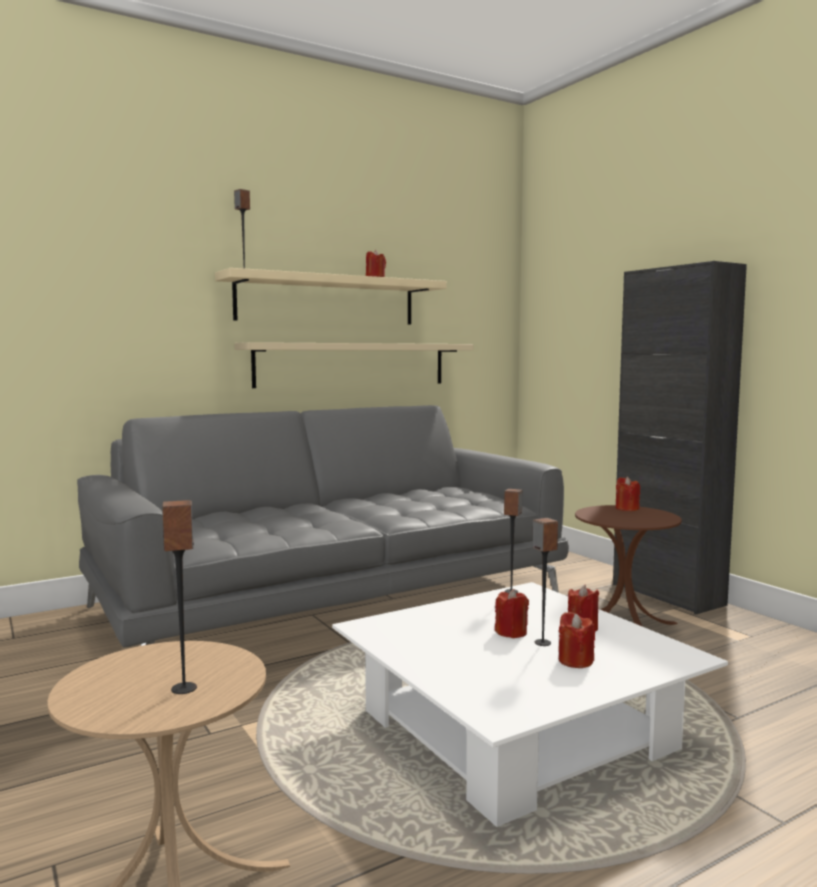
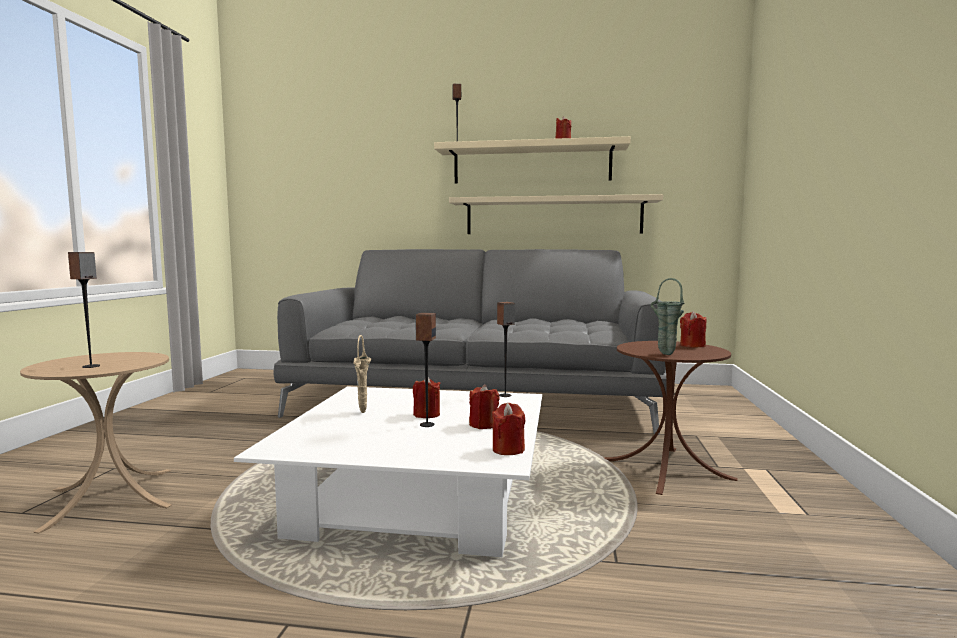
camera: 40 degrees right, 0 degrees up
red candle [559,612,595,668] -> red candle moved to [492,403,525,455]
black cabinet [613,261,747,614] -> none
none -> beige vase [354,335,371,413]
none -> green vase [650,278,685,355]

